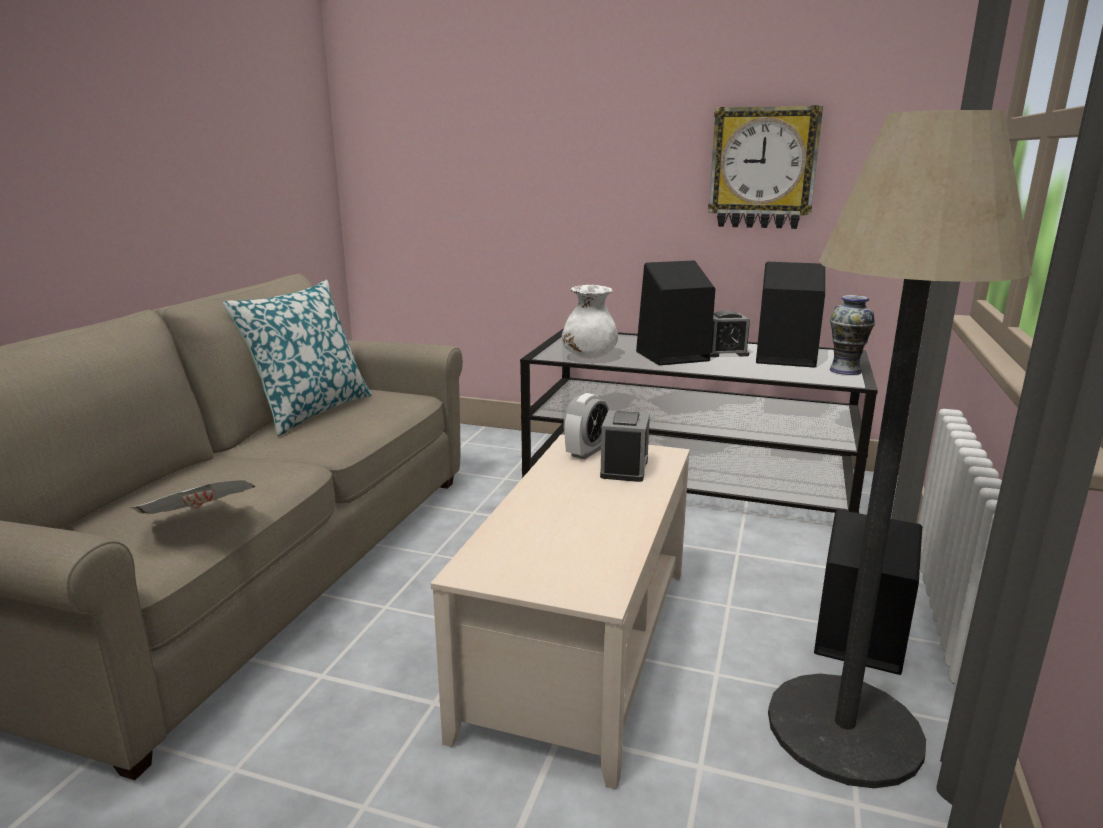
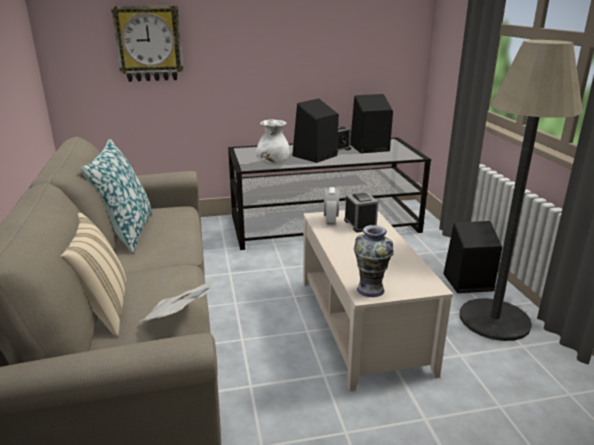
camera: 30 degrees left, 5 degrees up
wall clock [708,105,823,229] -> wall clock moved to [111,6,184,82]
vase [830,295,875,375] -> vase moved to [354,225,394,297]
none -> beige pillow [61,213,126,337]

